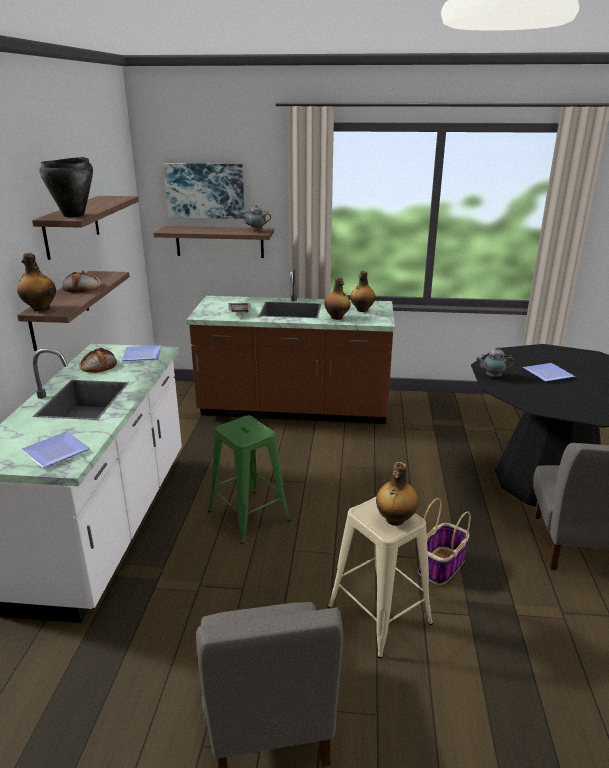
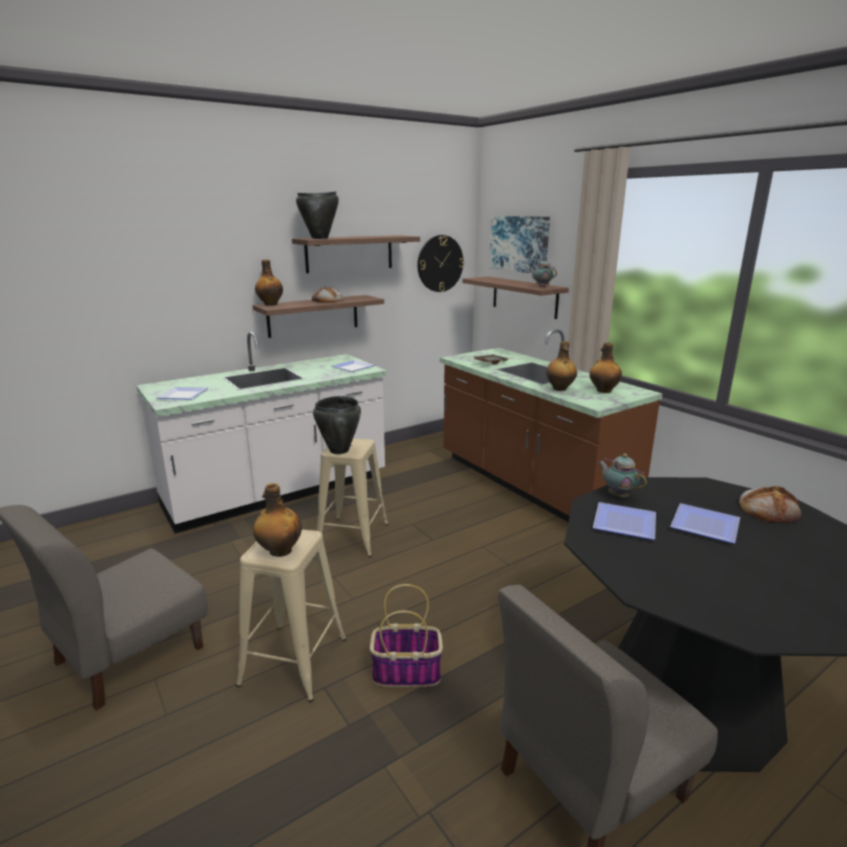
camera: 50 degrees right, 5 degrees down
bread [79,348,117,373] -> bread moved to [739,486,801,523]
green stool [208,416,291,544] -> beige stool [317,439,388,557]
none -> black cooking pot [313,396,361,454]
none -> wall clock [417,235,464,292]
none -> plate [593,502,656,540]

